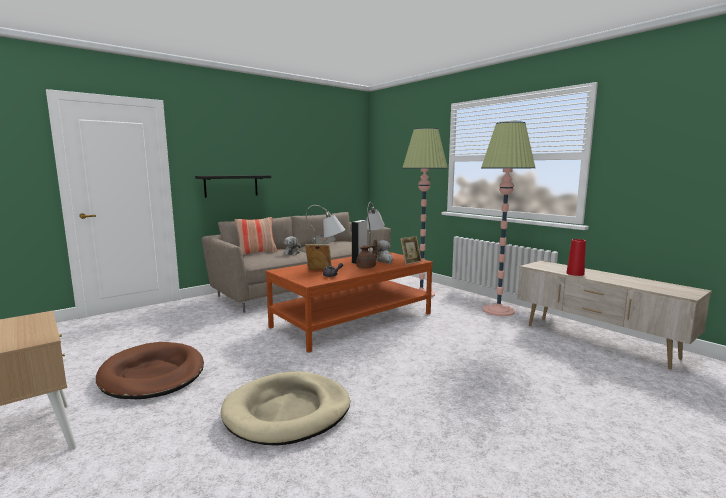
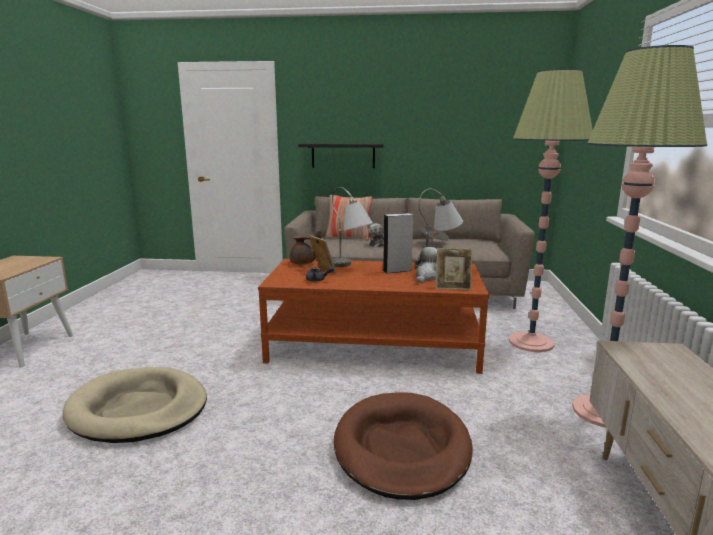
camera: 45 degrees right, 5 degrees up
brown dog bed [96,342,204,399] -> brown dog bed moved to [334,392,473,500]
brown teapot [356,240,377,269] -> brown teapot moved to [290,231,321,265]
red vase [566,239,586,276] -> none

